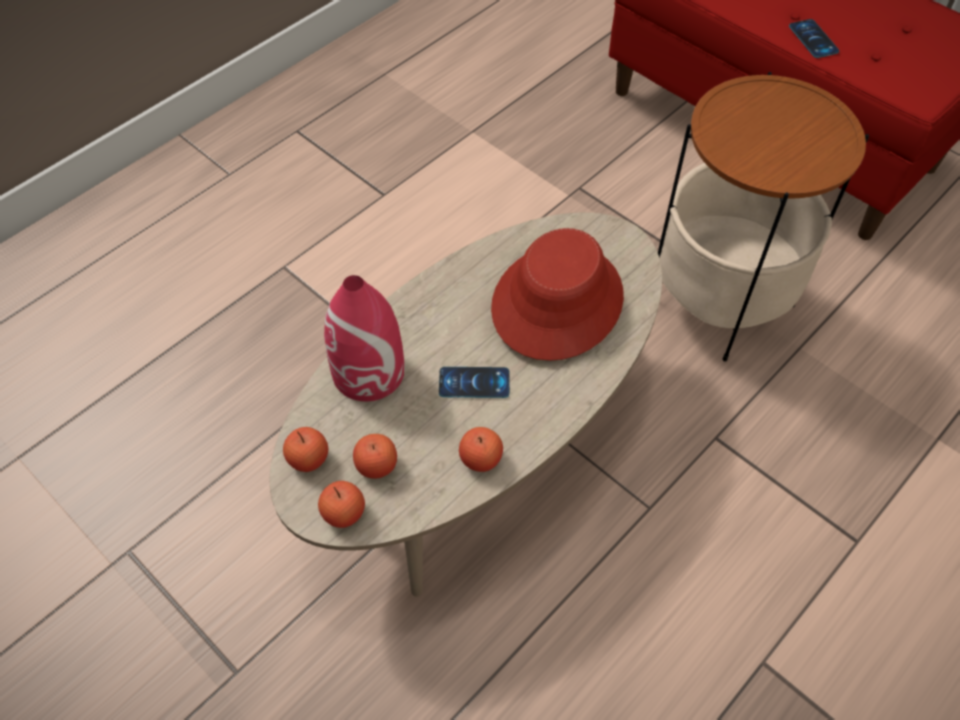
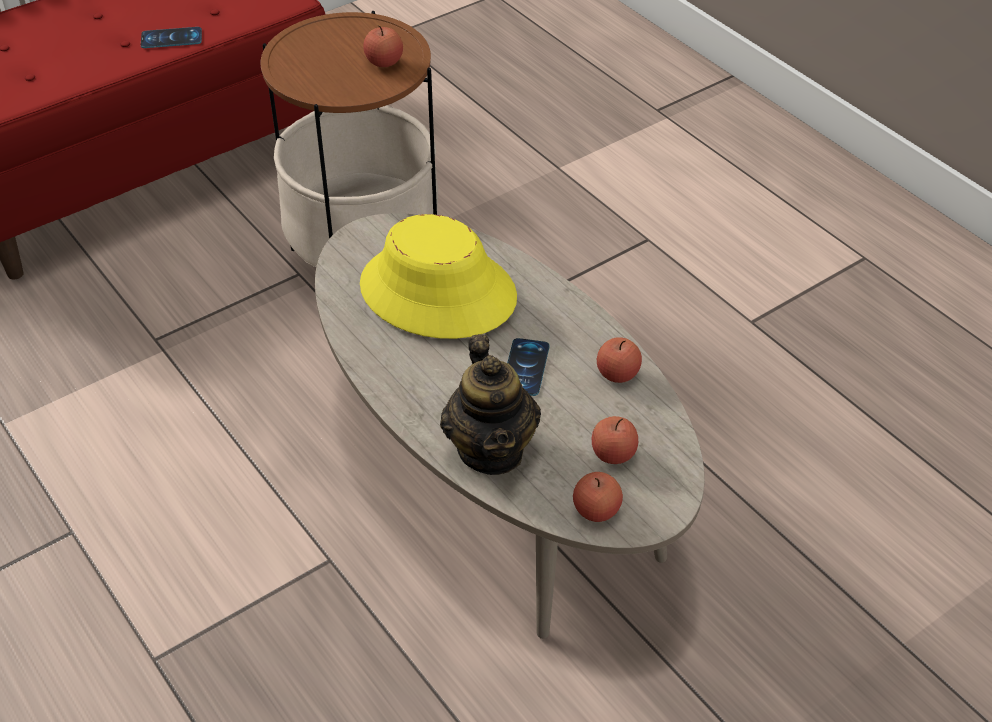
camera: 80 degrees left, 10 degrees down
apple [318,481,365,528] -> apple moved to [363,25,403,67]
red vase [324,275,405,401] -> teapot [440,334,541,475]
red hat [491,228,624,361] -> yellow hat [360,214,517,339]

